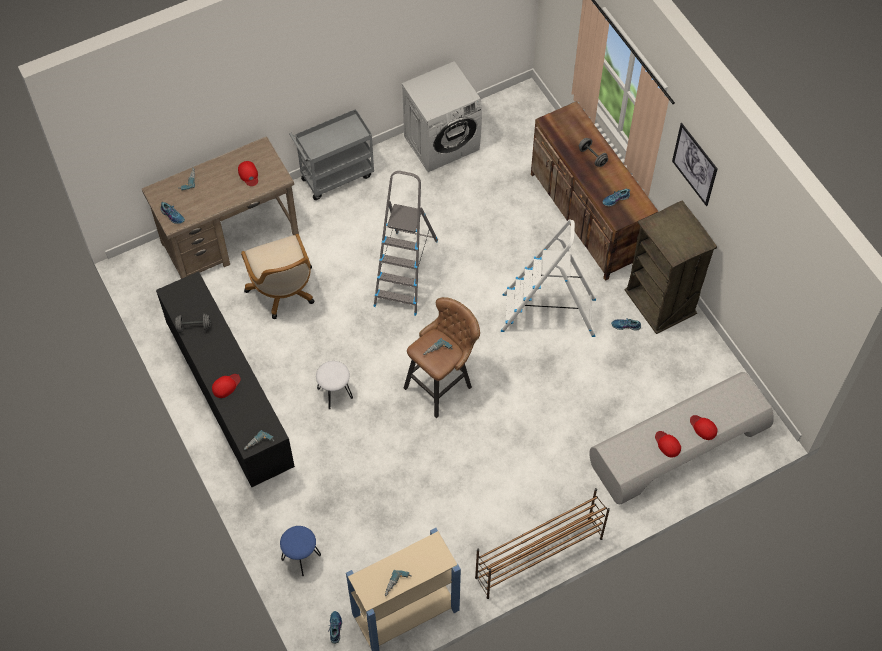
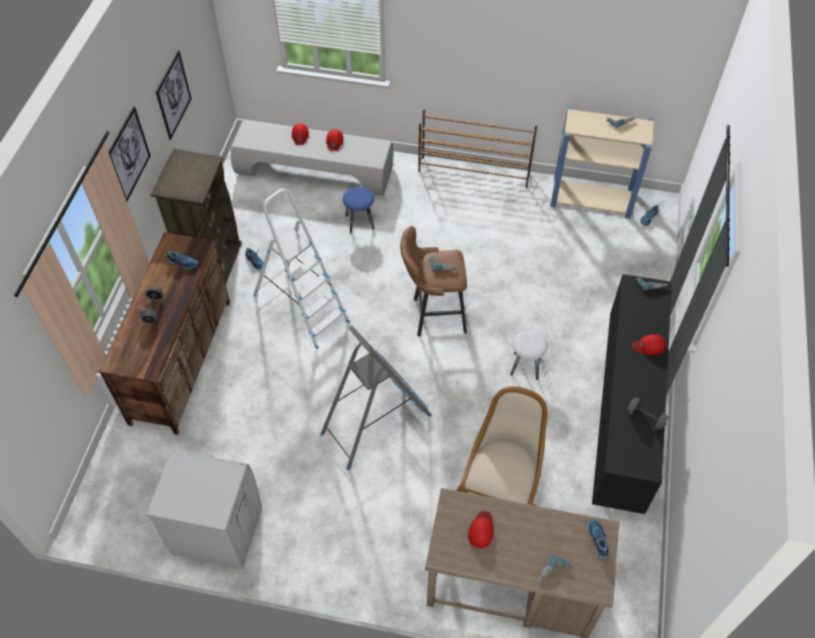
camera: 140 degrees left, 5 degrees down
blue stool [280,526,321,576] -> blue stool moved to [343,187,374,234]
grey cart [289,109,374,200] -> none
none -> picture [156,50,191,140]

